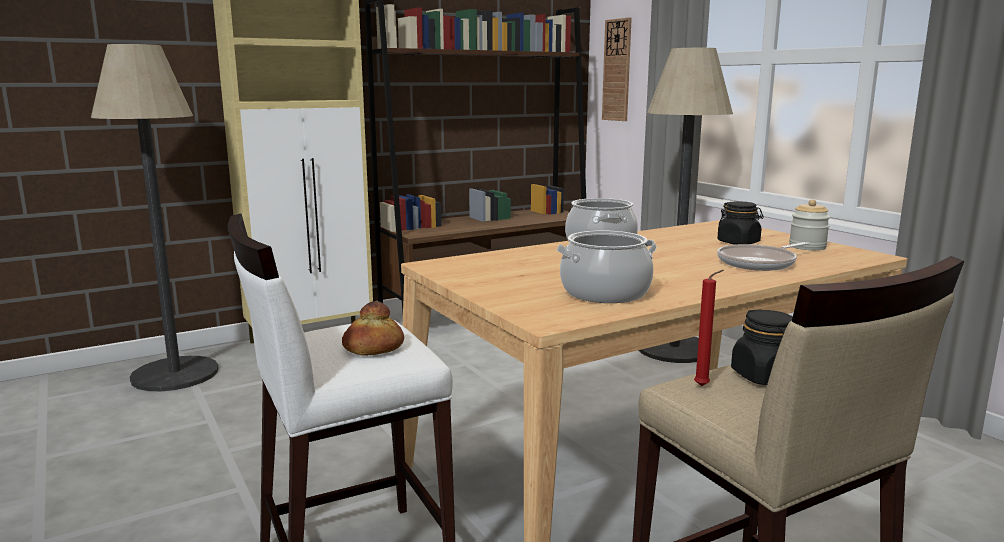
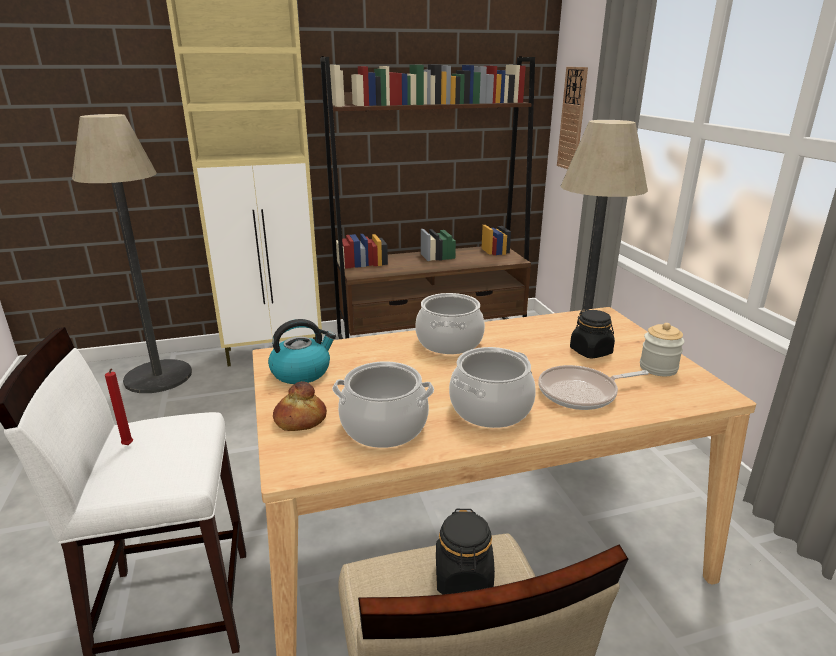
camera: 15 degrees right, 10 degrees up
bread [342,301,404,356] -> bread moved to [273,381,327,431]
red candle [694,270,724,386] -> red candle moved to [105,368,133,445]
none -> kettle [268,319,336,384]
none -> cooking pot [449,347,536,428]

